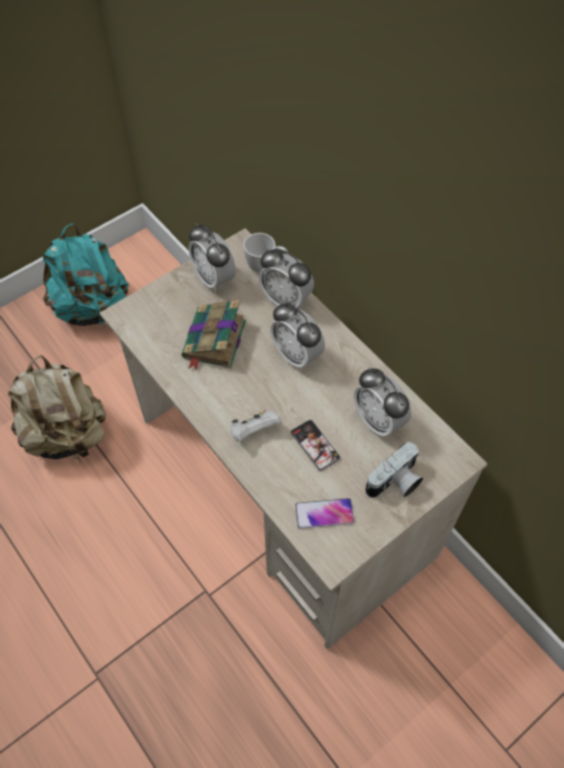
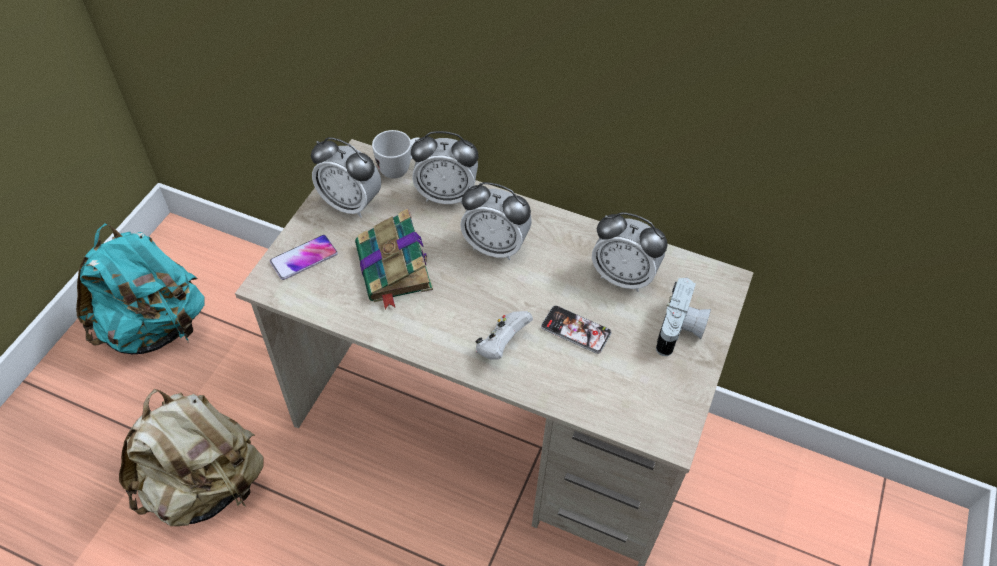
camera: 30 degrees left, 5 degrees down
phone [295,498,355,529] -> phone moved to [270,235,338,280]

